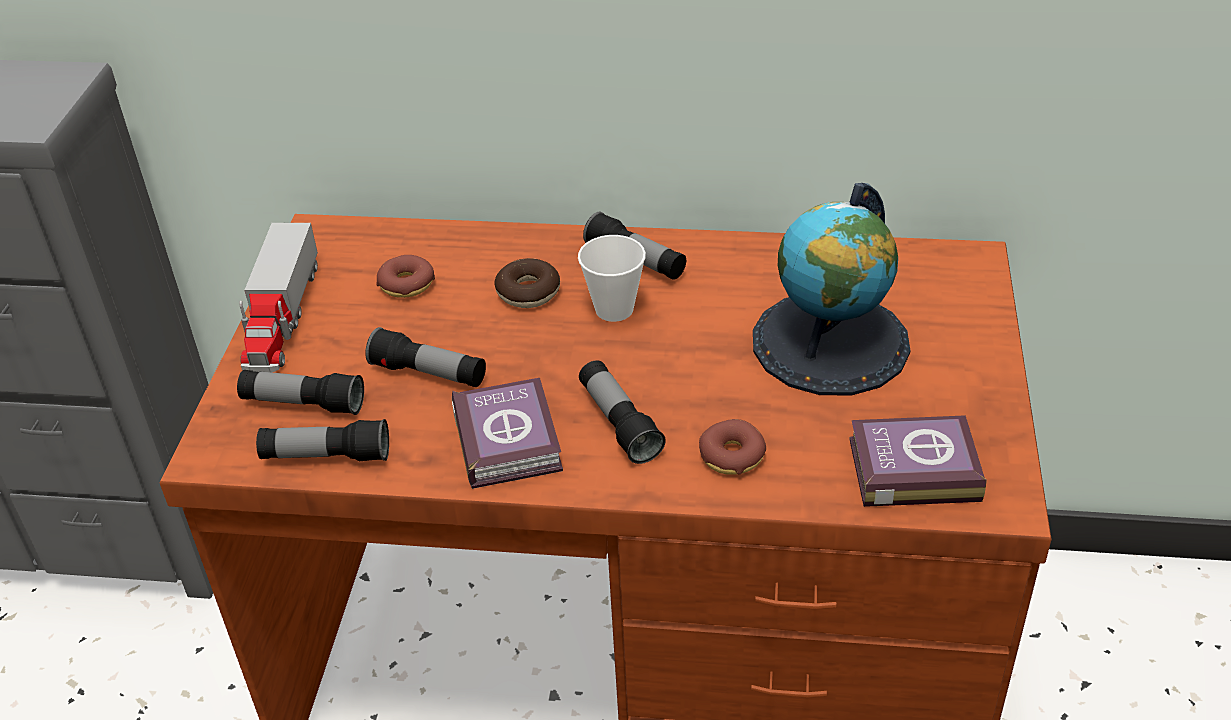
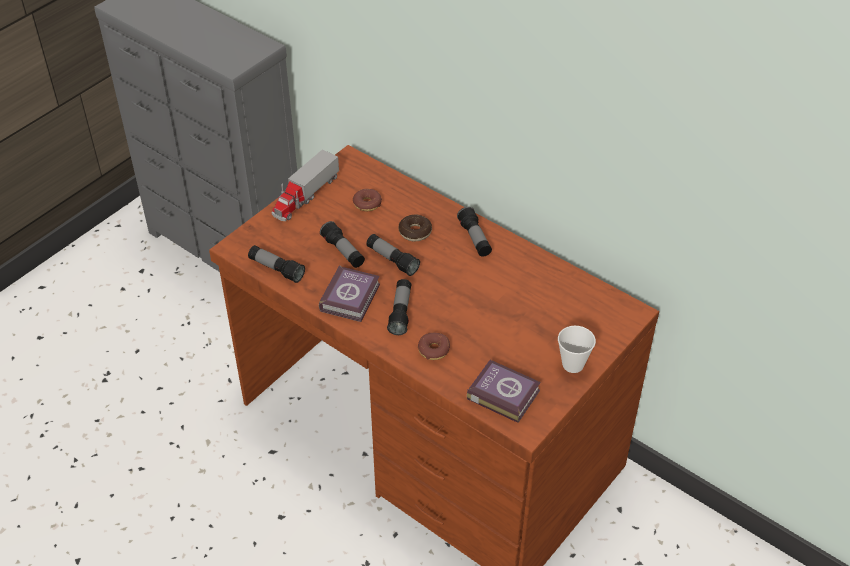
camera: 30 degrees right, 5 degrees up
flashlight [237,370,364,415] -> flashlight moved to [366,234,420,276]
cup [578,235,646,322] -> cup moved to [558,326,596,373]
globe [753,183,910,395] -> none

